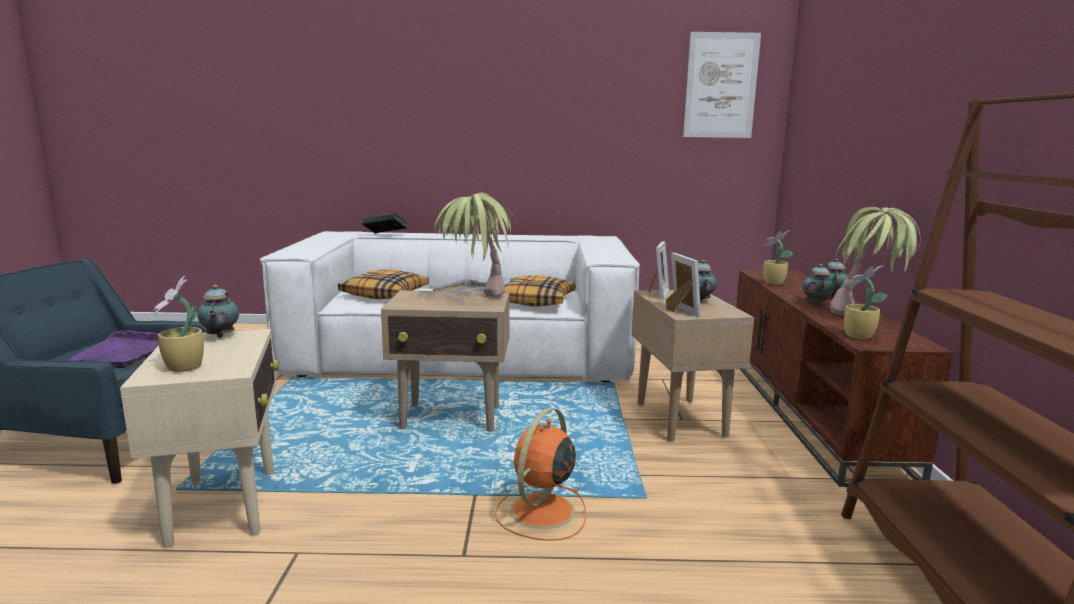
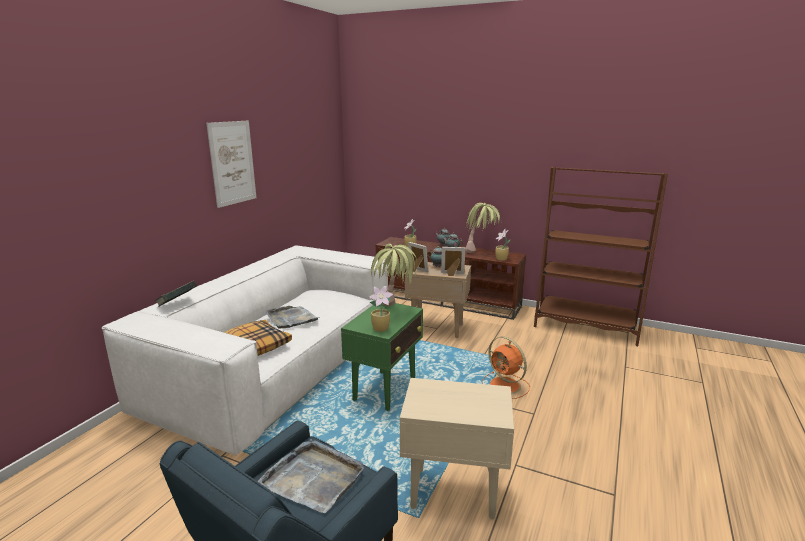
camera: 65 degrees left, 5 degrees up
purple tray [68,330,159,368] -> grey tray [258,439,364,513]
potted plant [153,276,204,372] -> potted plant moved to [369,286,393,332]
teapot [197,285,239,338] -> none
beige side table [381,290,510,431] -> green side table [341,303,423,411]
pillow [505,275,575,306] -> none
picture [683,32,761,138] -> picture moved to [206,121,256,208]

